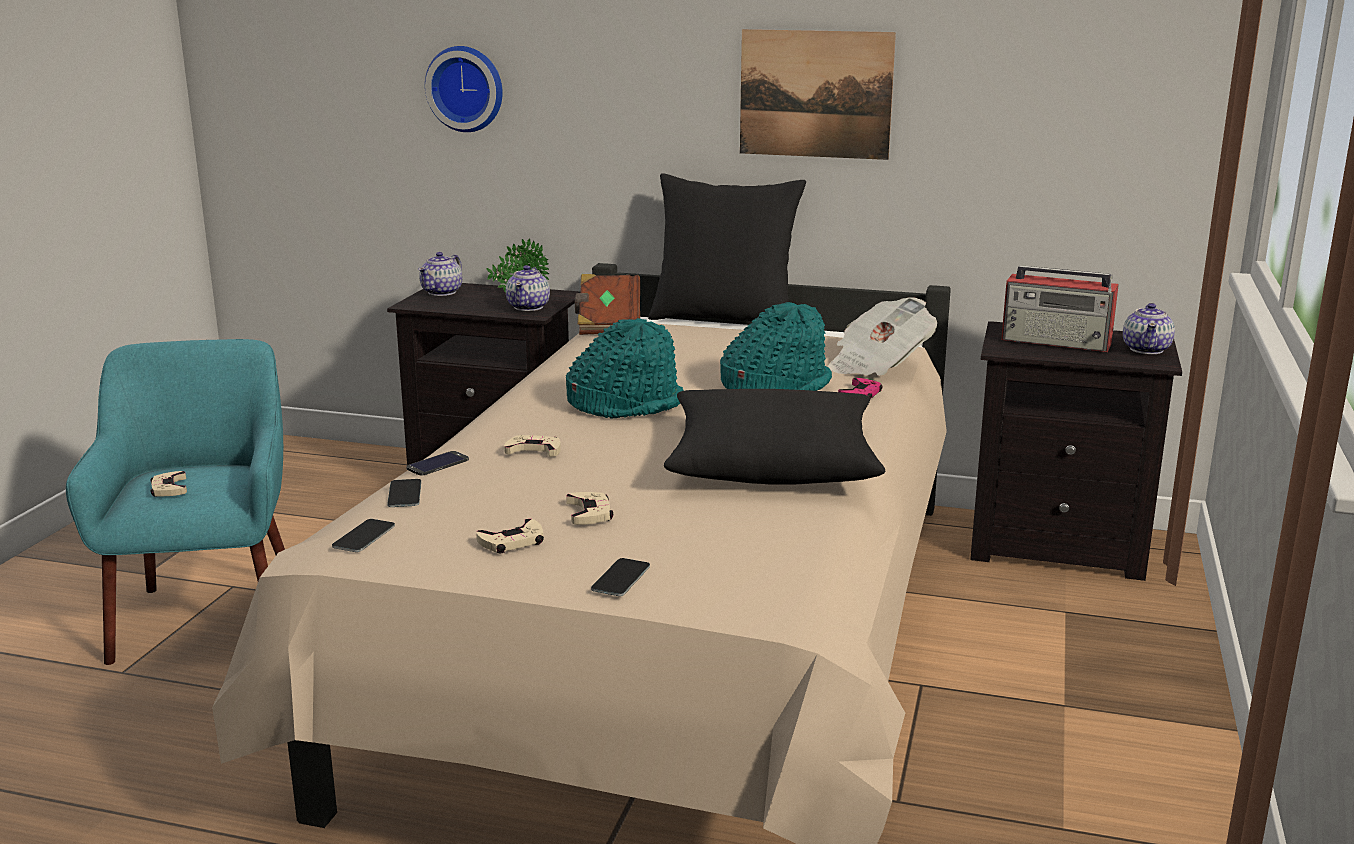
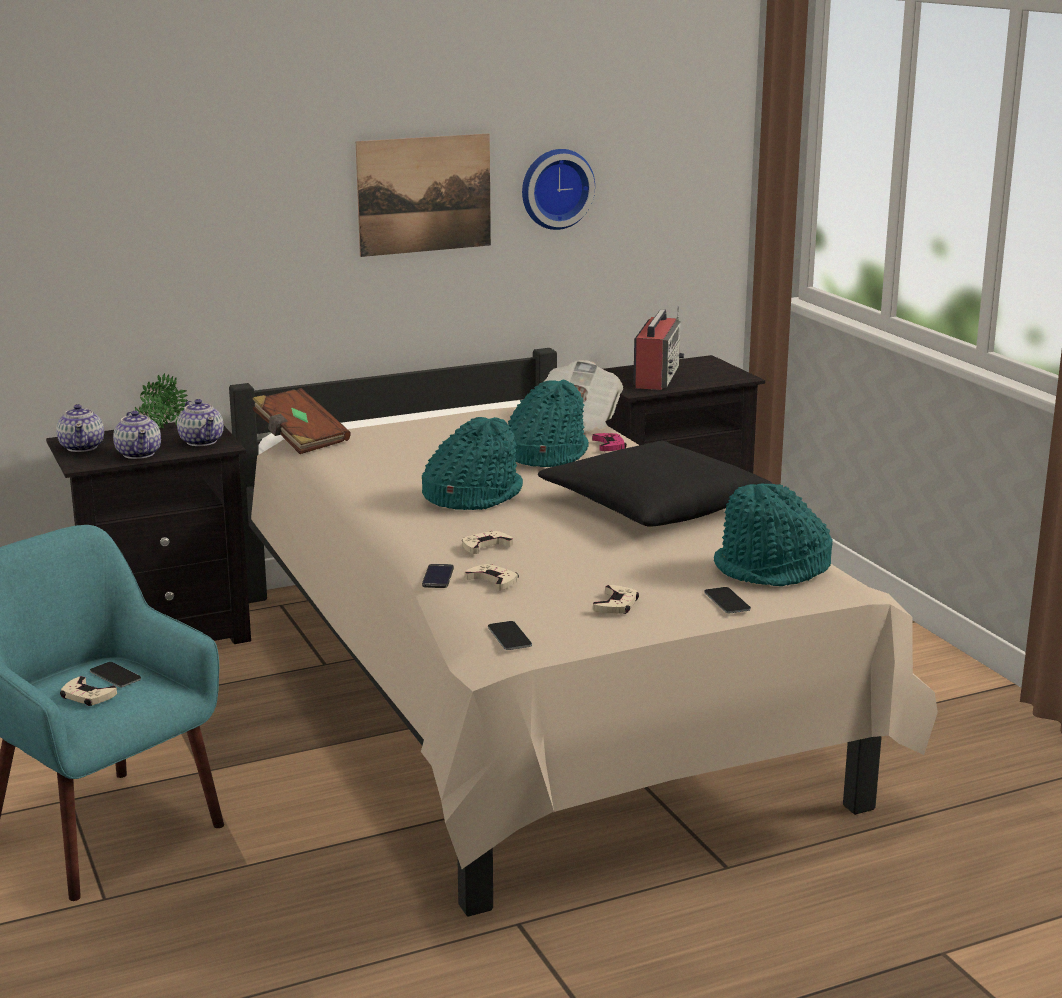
camera: 40 degrees left, 0 degrees up
phone [387,479,421,507] -> phone moved to [90,662,141,687]
wall clock [425,46,503,132] -> wall clock moved to [522,149,595,230]
beige game controller [567,492,613,525] -> beige game controller moved to [465,564,519,590]
black pillow [648,173,806,322] -> none
radio [1001,265,1119,352] -> radio turned 60 degrees counterclockwise [633,306,684,390]
teapot [1123,303,1175,354] -> teapot moved to [113,411,161,459]
none -> turquoise hat [714,483,833,586]

